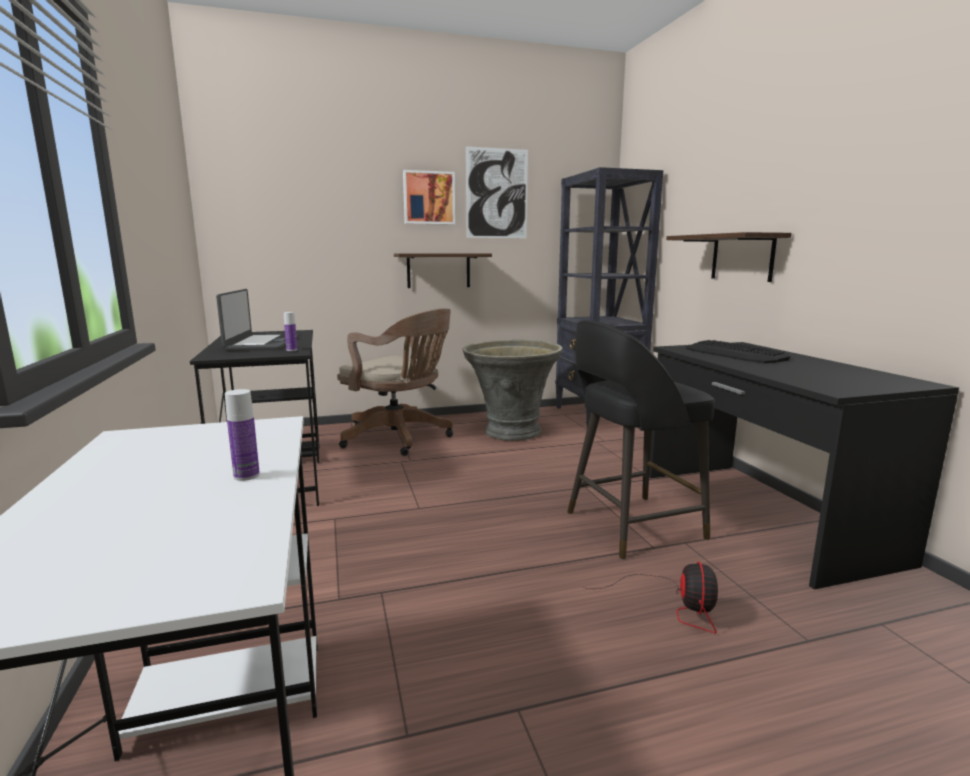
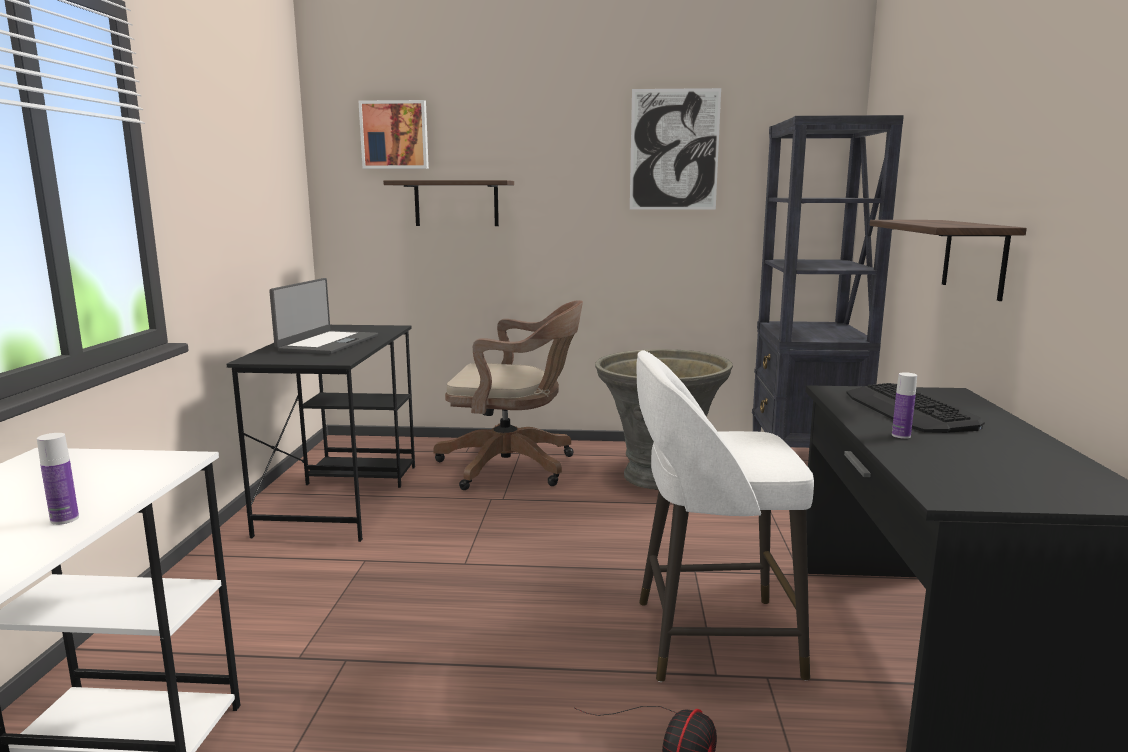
camera: 20 degrees right, 0 degrees up
bottle [284,312,297,351] -> bottle moved to [892,372,917,439]
brown office chair [337,309,453,456] -> brown office chair turned 45 degrees counterclockwise [433,300,583,490]
shelf [394,253,492,288] -> shelf moved to [383,180,514,226]
picture [403,170,455,225] -> picture moved to [358,100,429,169]
black stool [567,320,715,559] -> white stool [636,350,814,682]

